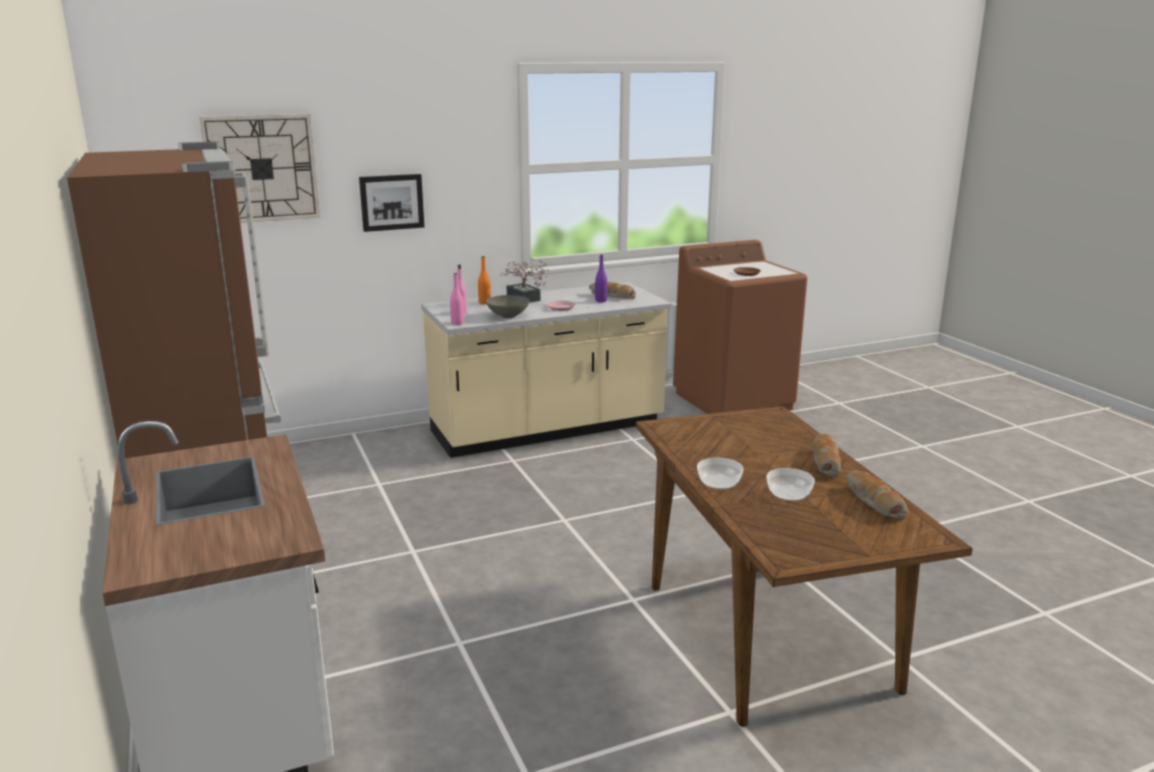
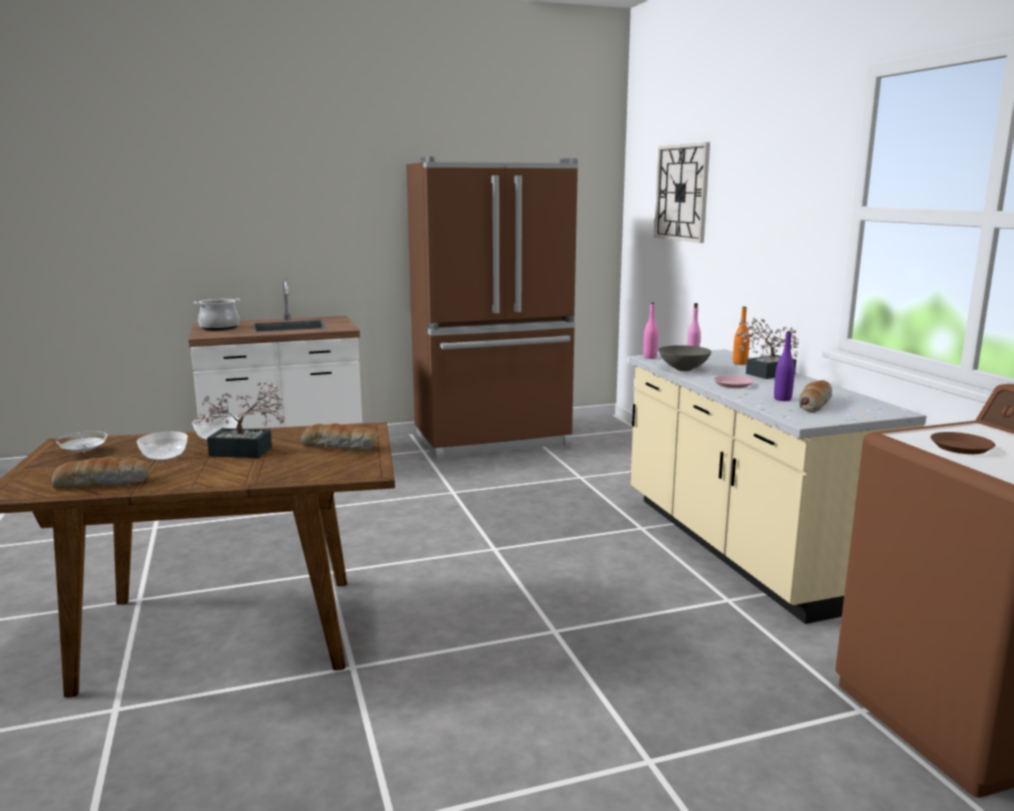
camera: 95 degrees right, 5 degrees down
picture [359,174,424,232] -> none
bread [813,434,841,478] -> bread moved to [302,423,379,450]
none -> white plate [56,431,107,453]
none -> cooking pot [194,298,240,330]
none -> potted plant [194,382,285,458]

